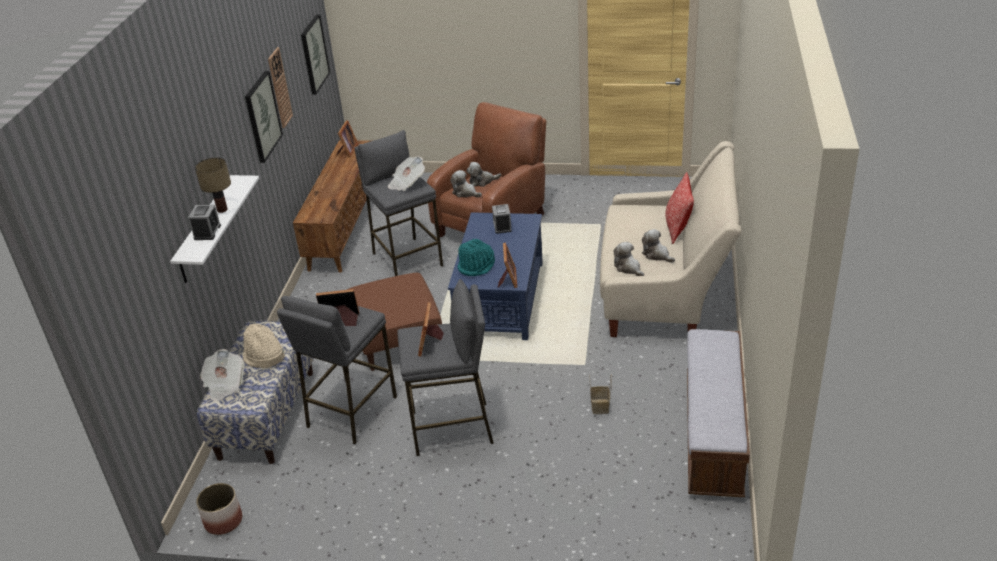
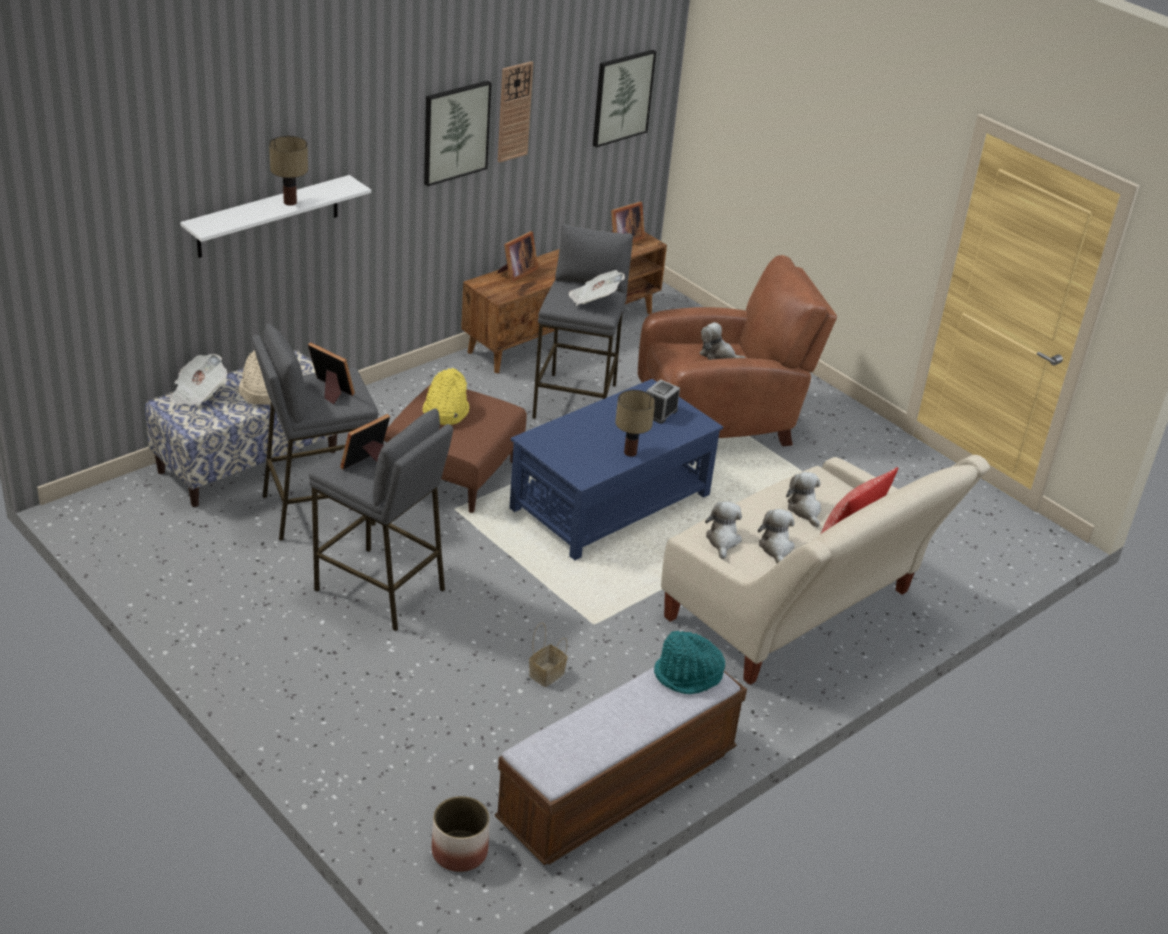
camera: 35 degrees right, 0 degrees up
alarm clock [188,205,221,240] -> none
planter [196,483,242,535] -> planter moved to [432,796,490,872]
plush toy [450,170,482,197] -> plush toy moved to [786,472,821,527]
turquoise hat [457,239,495,276] -> turquoise hat moved to [654,631,725,694]
picture frame [498,242,517,288] -> picture frame moved to [497,231,538,282]
none -> yellow hat [423,368,470,425]
none -> table lamp [615,390,655,457]

